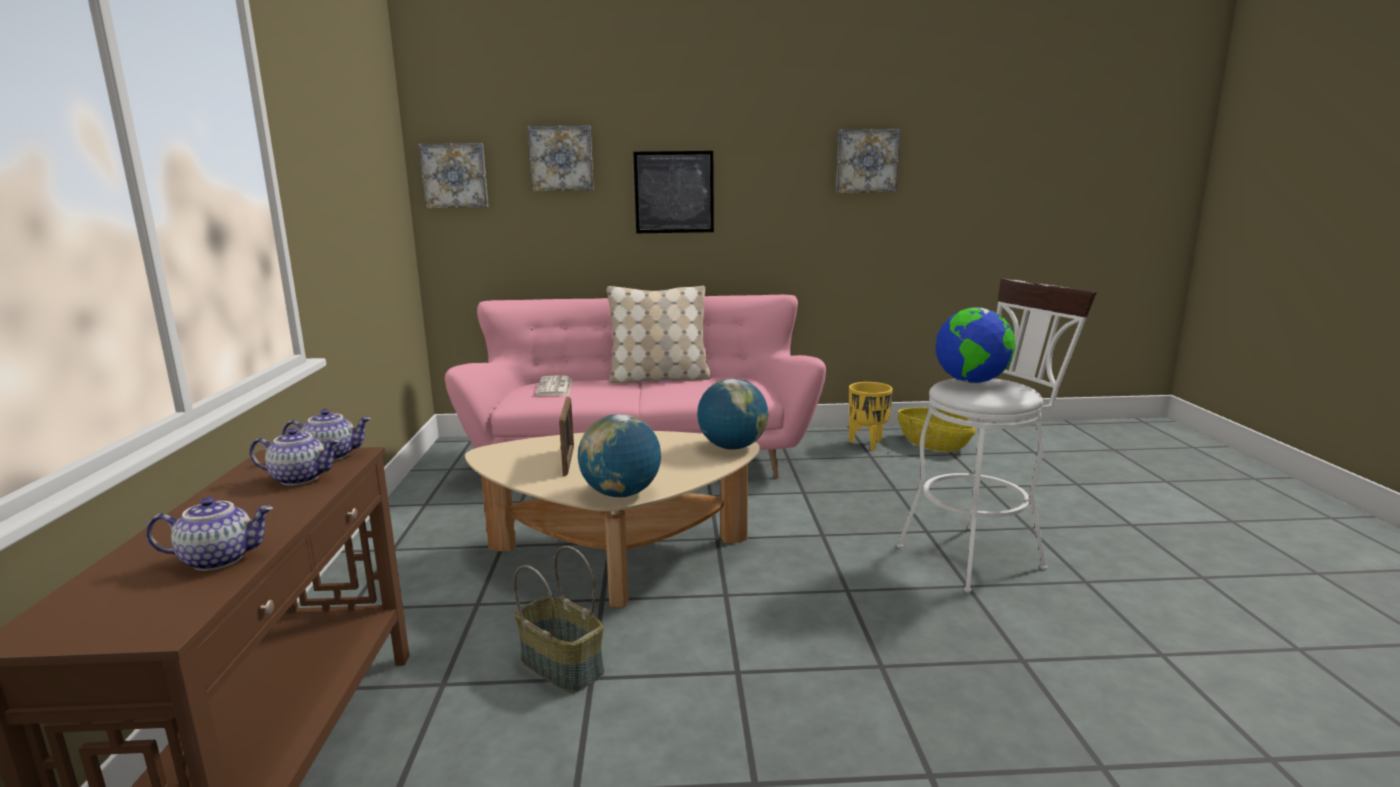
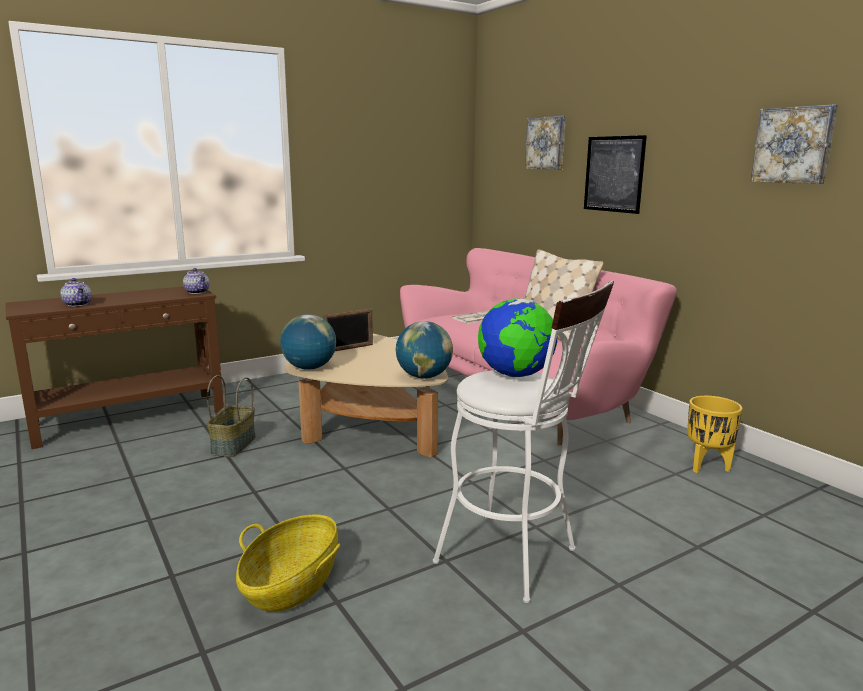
camera: 60 degrees right, 0 degrees up
teapot [249,428,340,485] -> none
picture [419,143,488,208] -> none
basket [898,408,976,452] -> basket moved to [236,515,340,611]

